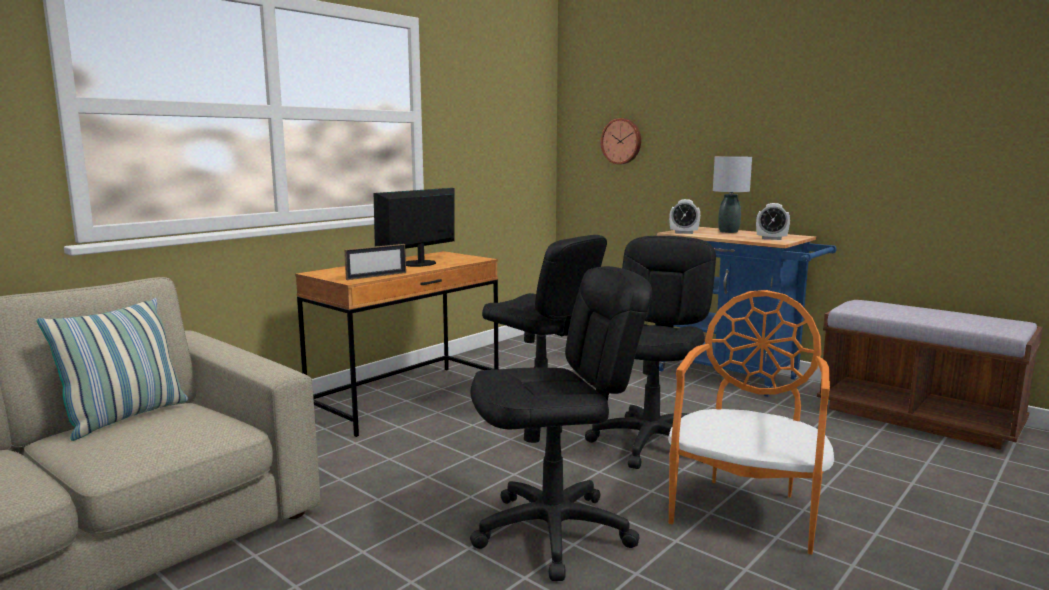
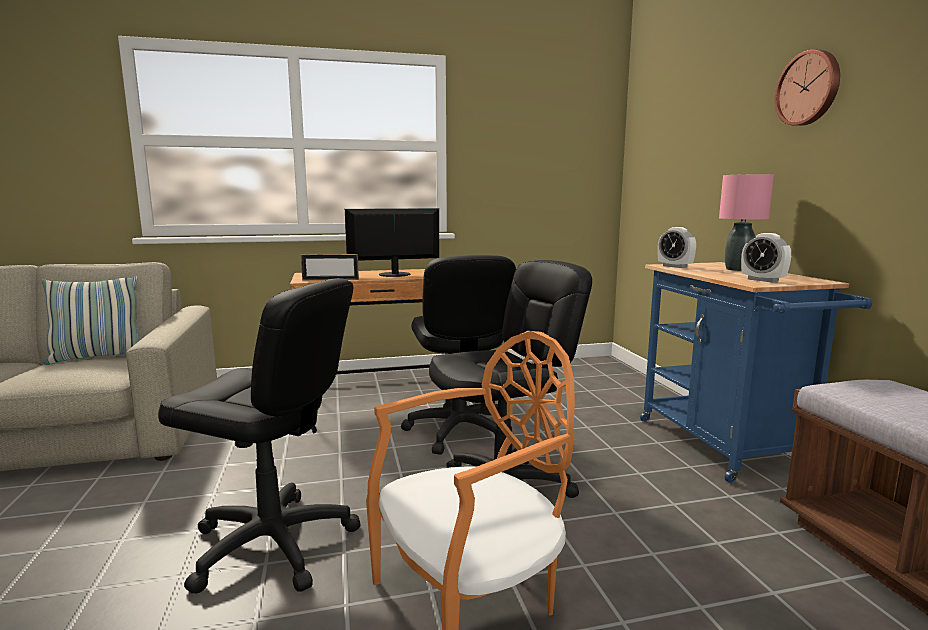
camera: 35 degrees right, 0 degrees up
wall clock [601,118,641,164] -> wall clock moved to [774,49,840,126]
grey table lamp [713,156,752,233] -> pink table lamp [719,174,774,271]

